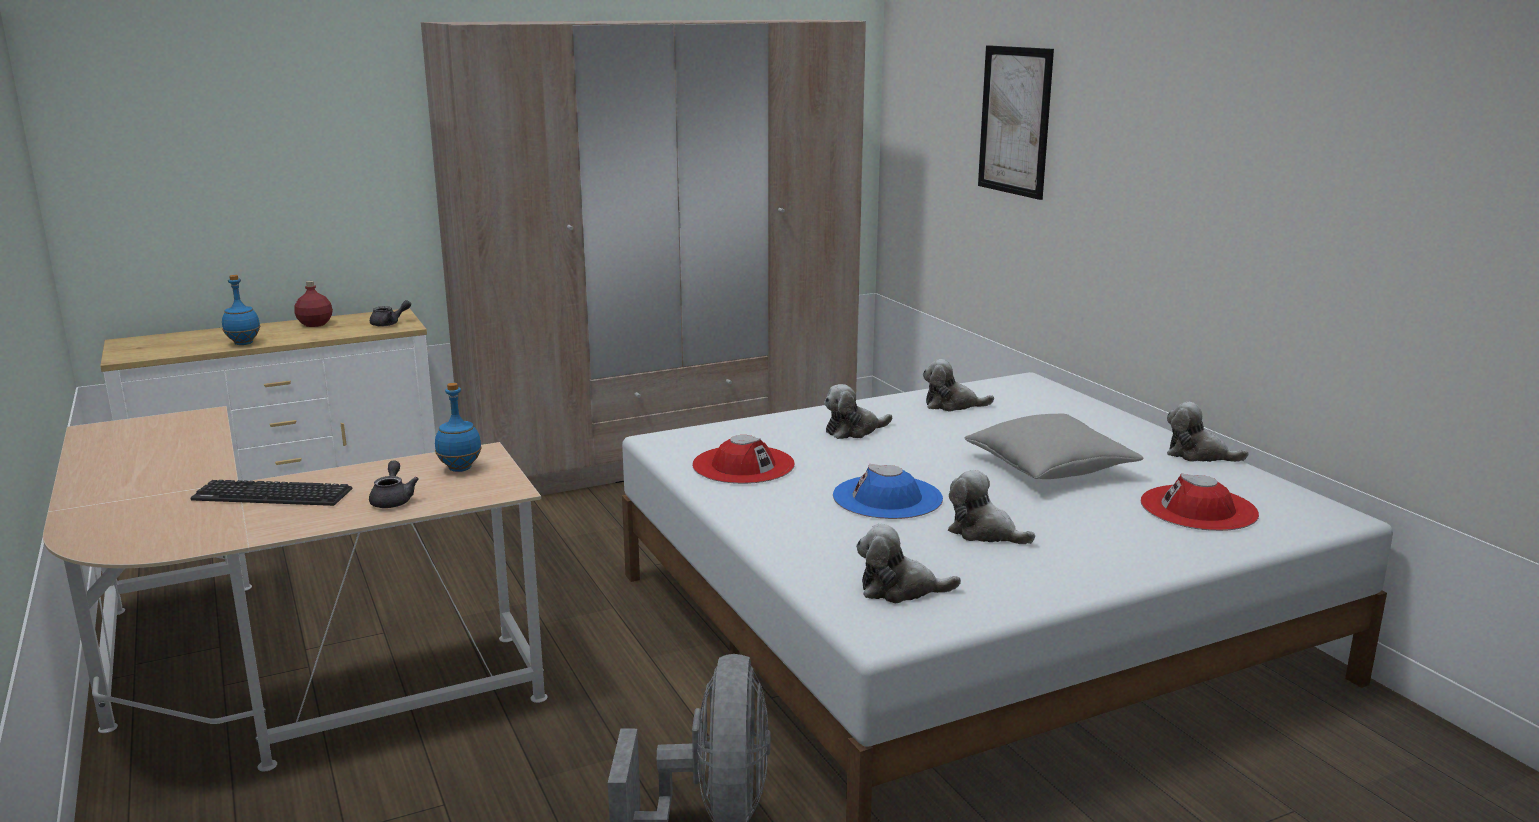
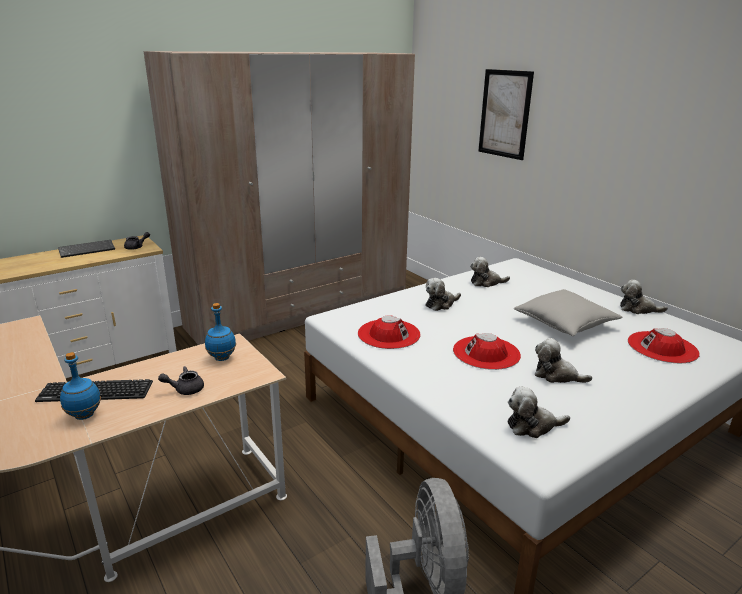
camera: 10 degrees left, 5 degrees up
blue bottle [222,275,260,345] -> blue bottle moved to [60,352,101,420]
red bottle [294,281,333,327] -> keyboard [58,240,115,258]
grey teapot [369,460,419,508] -> grey teapot turned 90 degrees counterclockwise [158,366,204,395]
blue hat [833,464,943,519] -> red hat [453,333,521,370]

